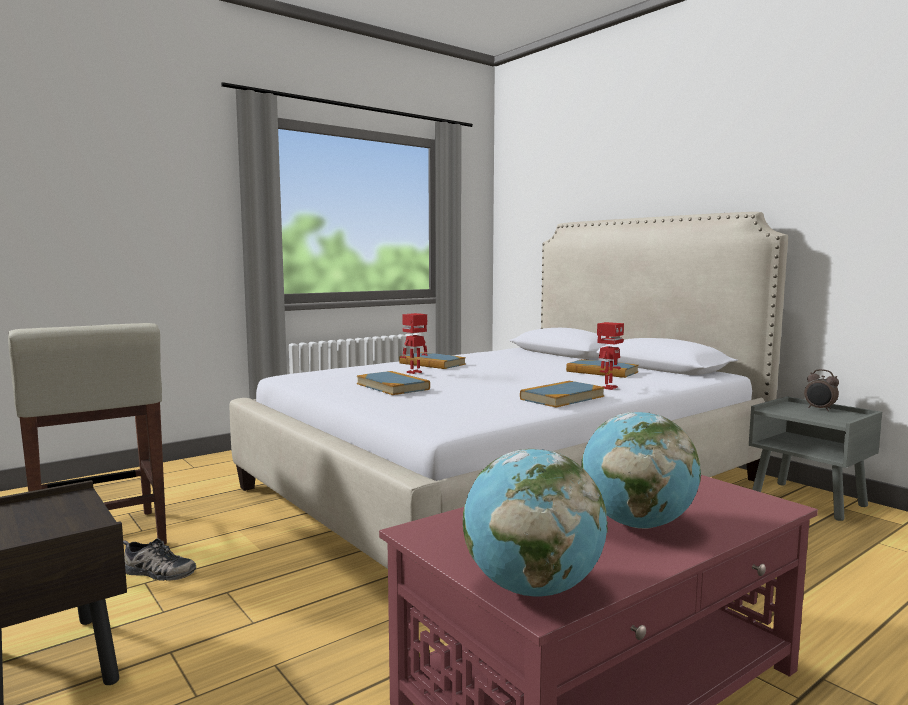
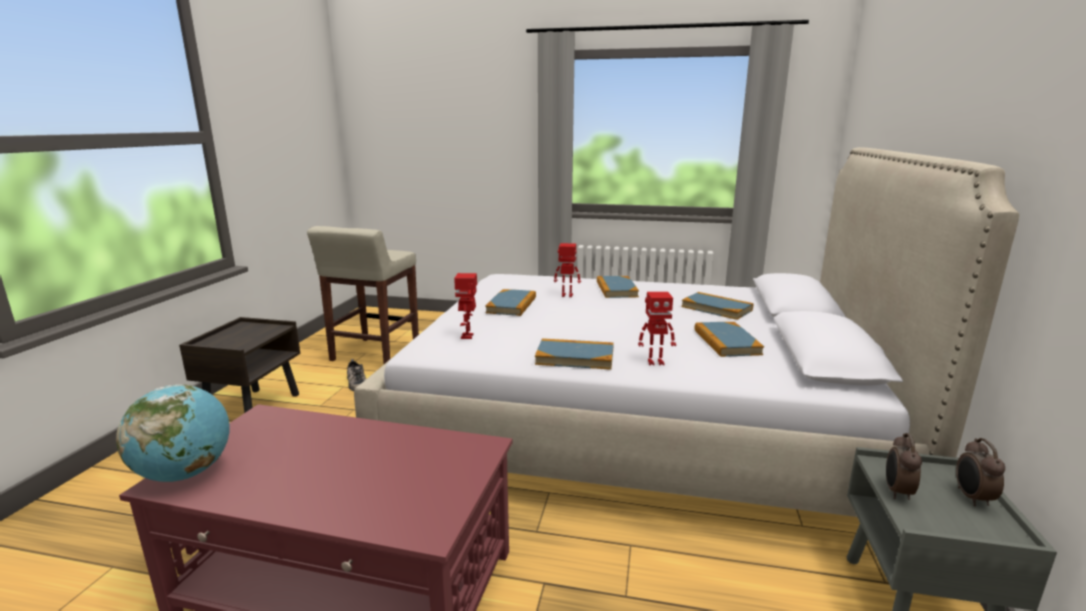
camera: 50 degrees right, 10 degrees up
globe [581,412,701,529] -> none
none -> toy robot [454,273,477,339]
none -> book [681,292,753,320]
none -> alarm clock [886,433,922,500]

